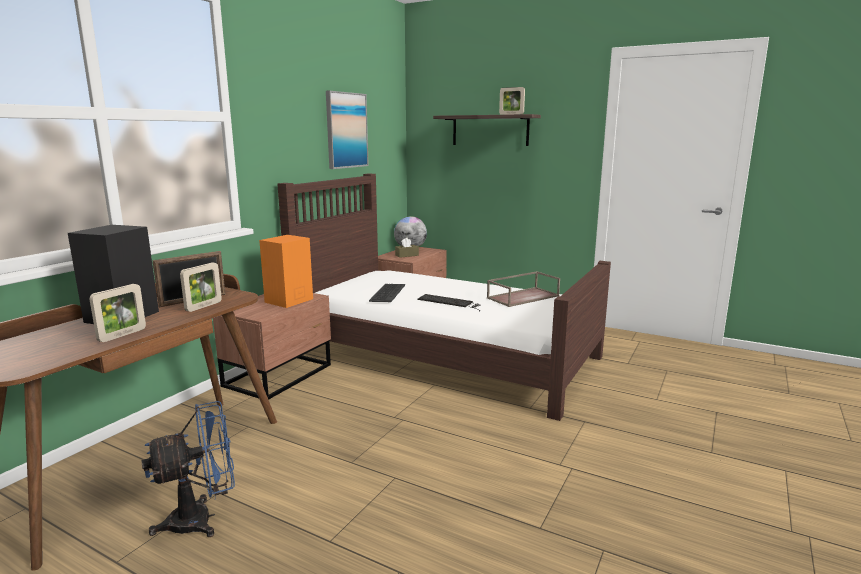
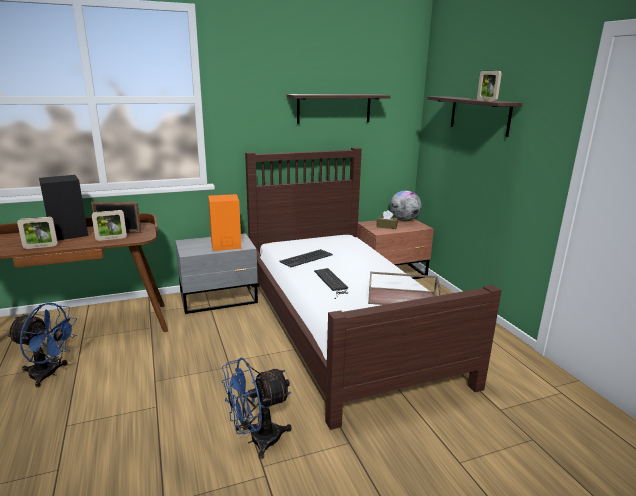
camera: 40 degrees right, 5 degrees up
brown nightstand [213,293,331,400] -> grey nightstand [175,233,258,314]
picture [326,91,369,169] -> shelf [287,94,391,124]
none -> blue fan [222,357,292,459]

